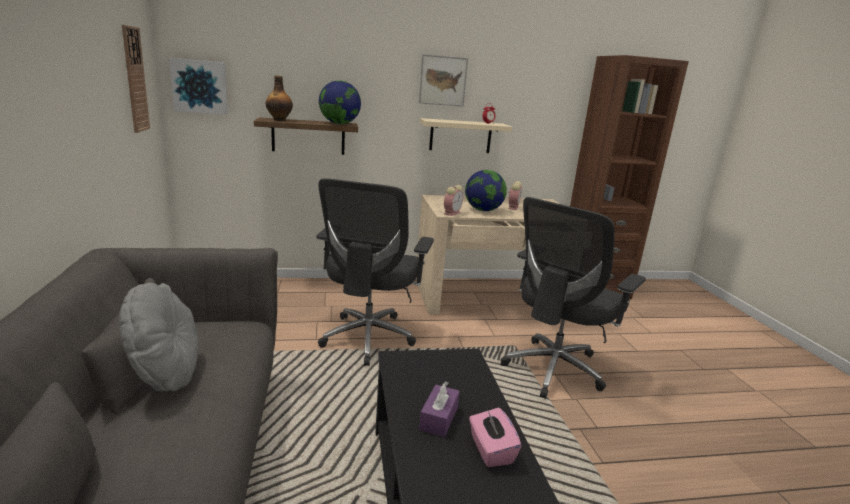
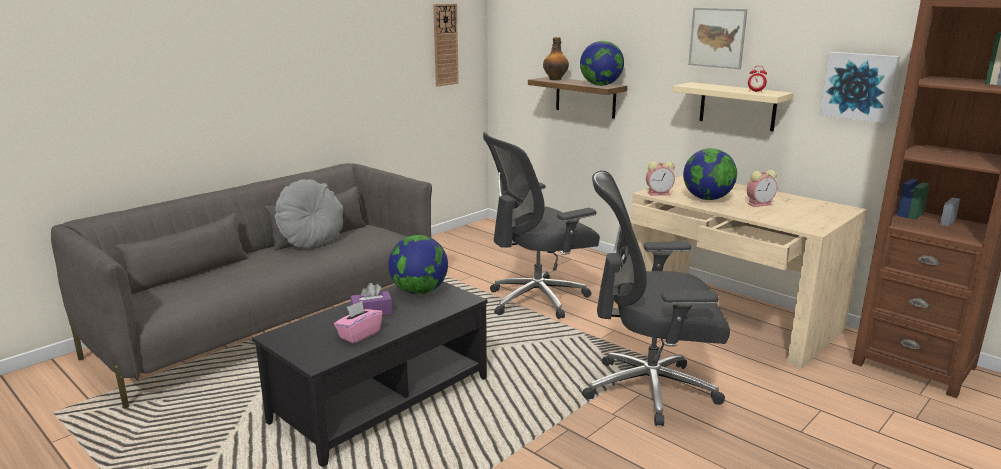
camera: 55 degrees right, 0 degrees up
picture [169,58,228,114] -> picture moved to [820,52,900,123]
none -> globe [388,235,448,294]

